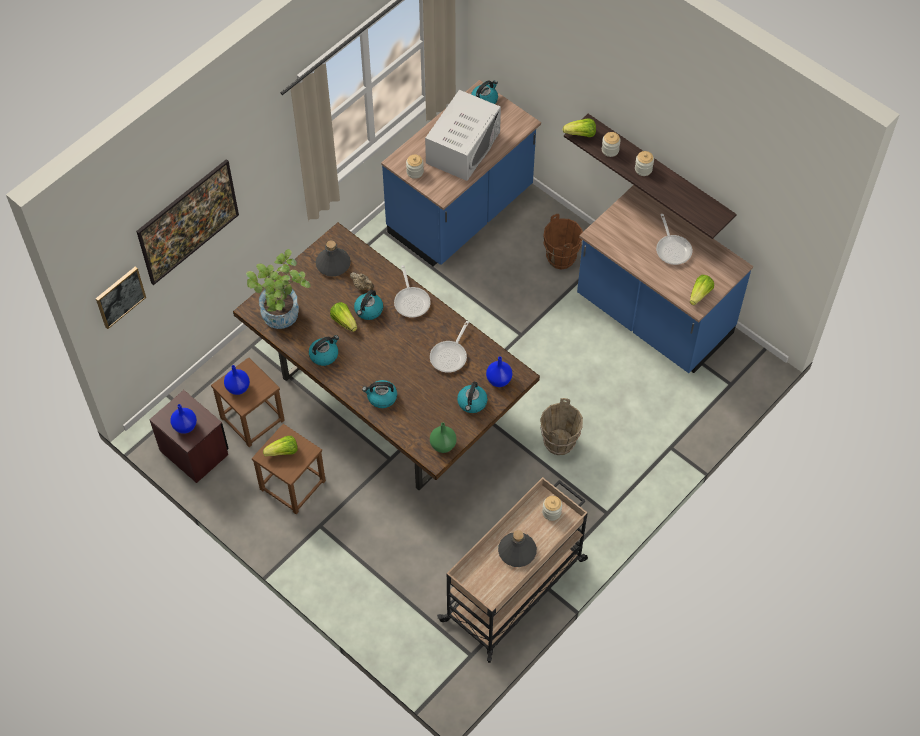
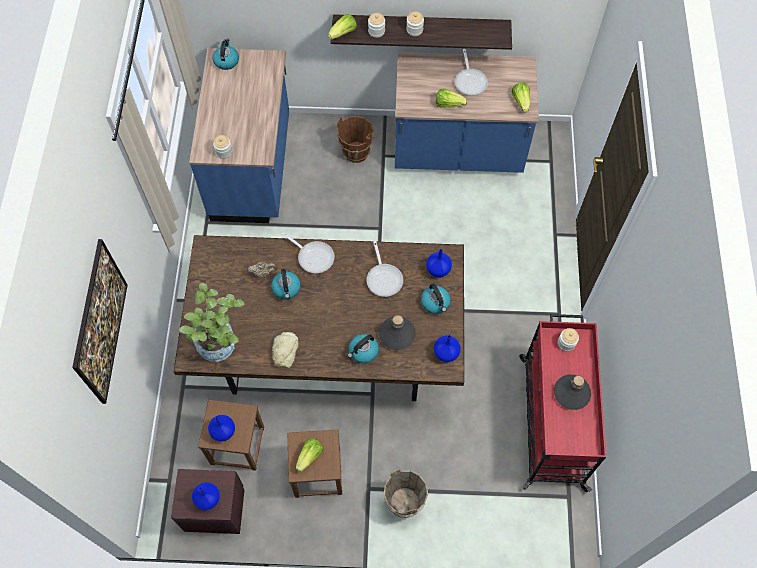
camera: 40 degrees left, 5 degrees up
picture [96,266,146,329] -> none
kettle [309,335,339,366] -> bread [272,332,298,368]
grey bottle [316,240,351,277] -> grey bottle moved to [379,315,416,350]
lettuce [330,302,357,332] -> lettuce moved to [436,88,467,108]
white microwave [425,90,501,181] -> none
green vase [430,422,457,453] -> blue vase [434,335,461,362]
beige cart [437,477,588,663] -> red cart [519,314,606,492]
brown bucket [540,398,583,455] -> brown bucket moved to [384,468,428,518]
frying pan [656,214,692,265] -> frying pan turned 45 degrees clockwise [455,49,488,96]

